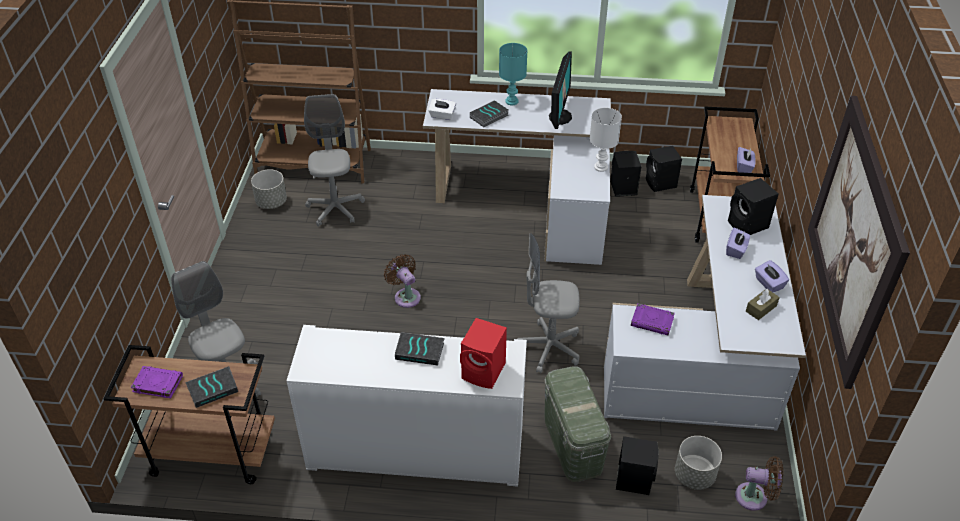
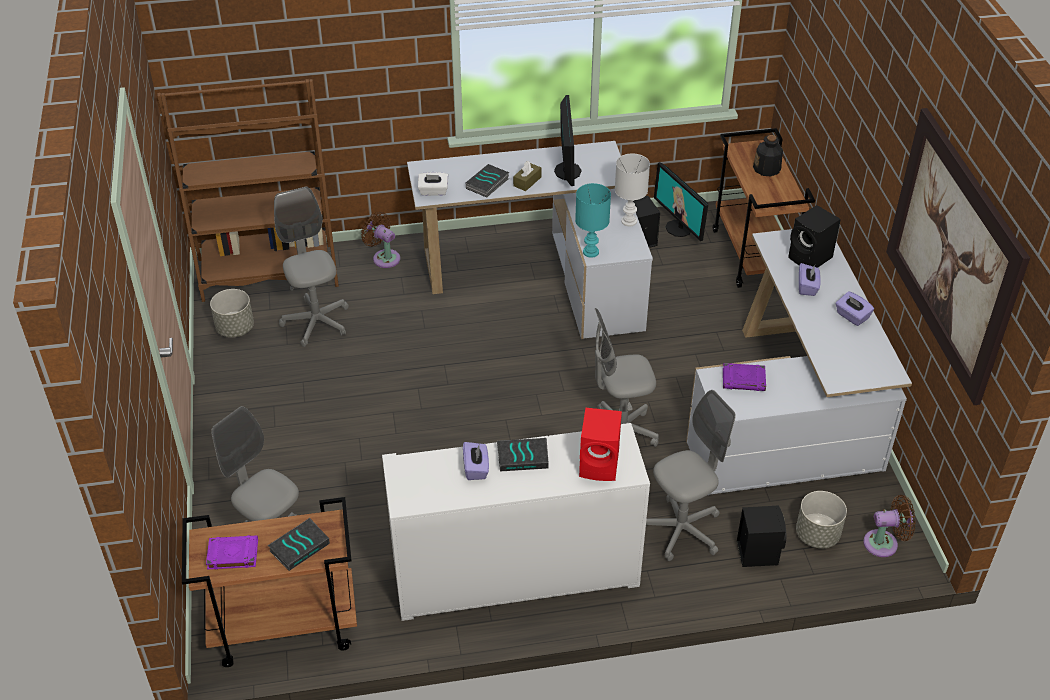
camera: 15 degrees left, 0 degrees up
brown fan [384,254,421,308] -> brown fan moved to [361,212,400,268]
turquoise table lamp [499,43,527,105] -> turquoise table lamp moved to [575,183,611,258]
green storage box [544,366,611,482] -> grey office chair [646,390,736,561]
black speaker [646,146,682,192] -> monitor [654,162,708,241]
purple tissue box [737,147,755,173] -> purple tissue box moved to [463,442,489,480]
brown tissue box [746,288,780,320] -> brown tissue box moved to [513,161,541,191]
none -> bottle [753,135,783,177]

